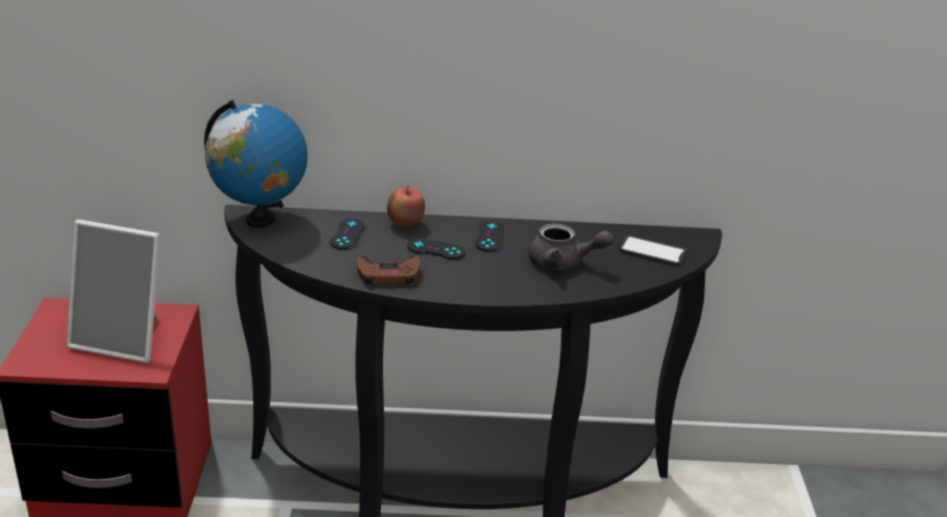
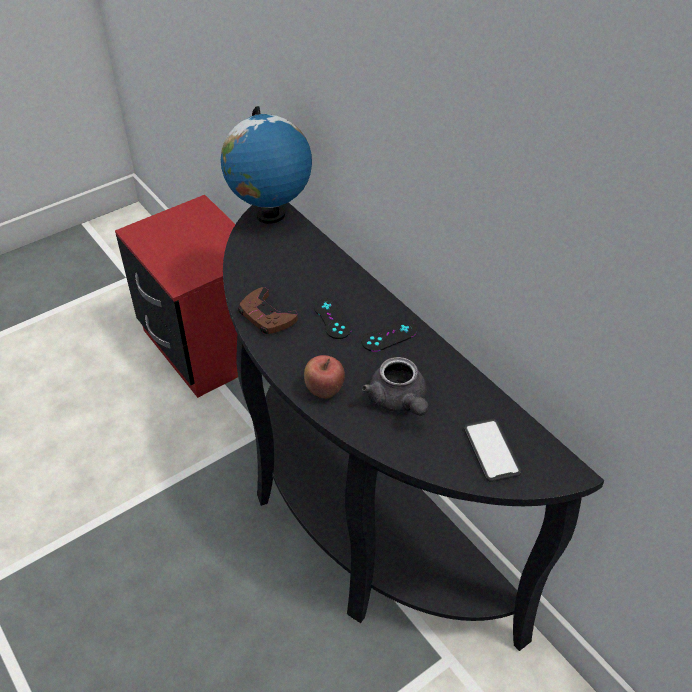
camera: 55 degrees right, 15 degrees up
picture frame [67,219,160,363] -> none
black game controller [330,219,365,249] -> none
apple [387,186,425,227] -> apple moved to [304,355,345,398]

